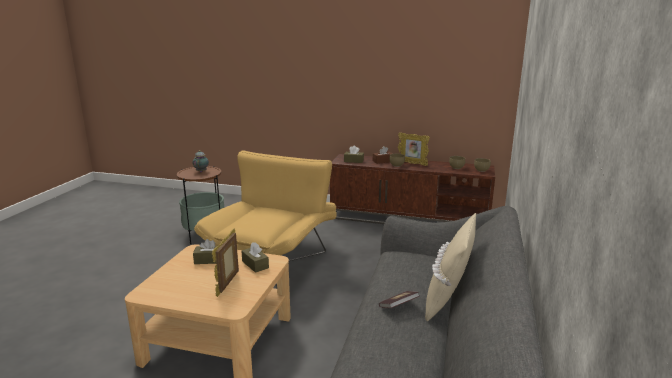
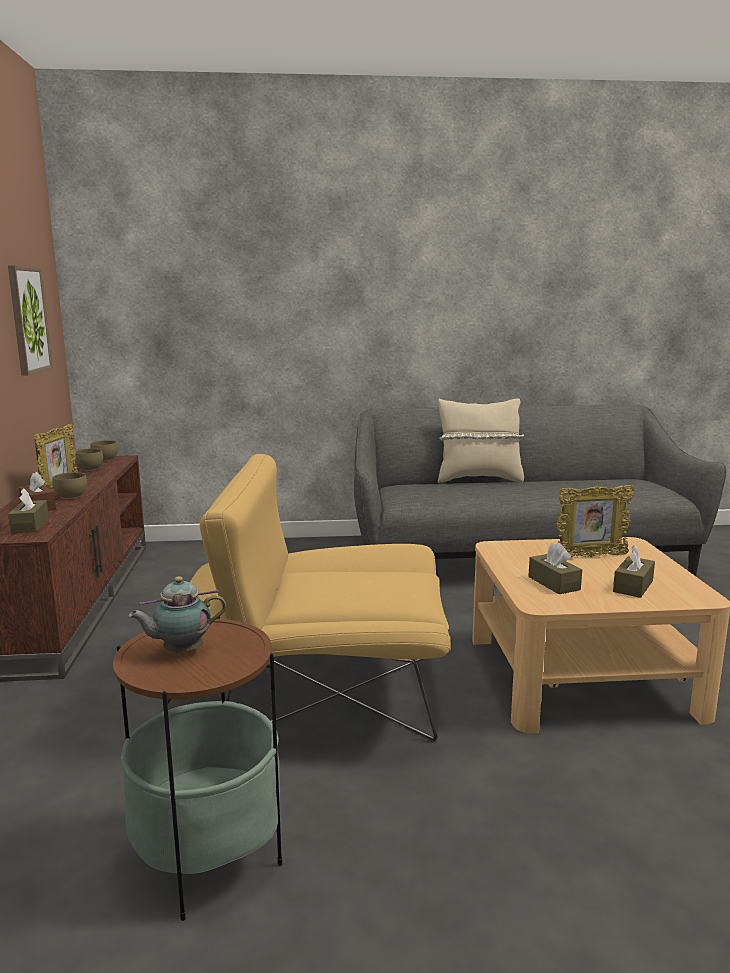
camera: 110 degrees left, 5 degrees down
brown tissue box [241,242,269,273] -> brown tissue box moved to [613,545,655,598]
book [379,291,420,308] -> none
none -> picture [8,265,53,376]

